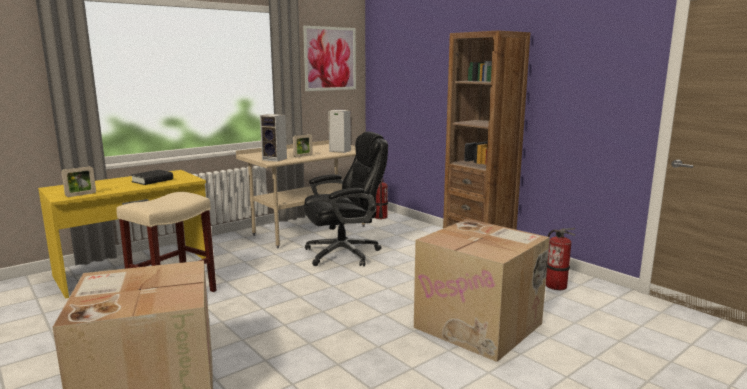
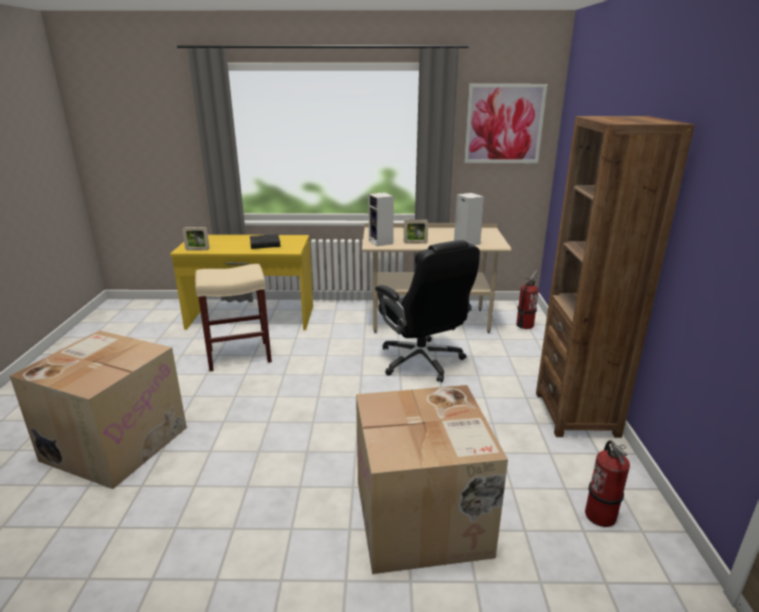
camera: 40 degrees right, 10 degrees up
black office chair [304,131,388,266] -> black office chair turned 45 degrees clockwise [375,240,480,382]

